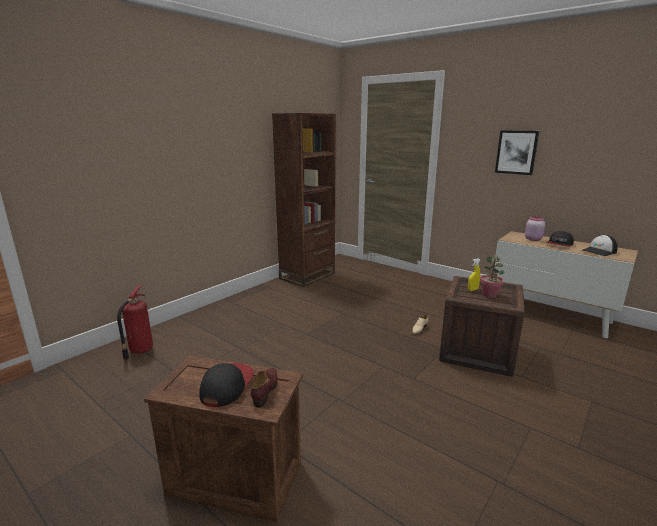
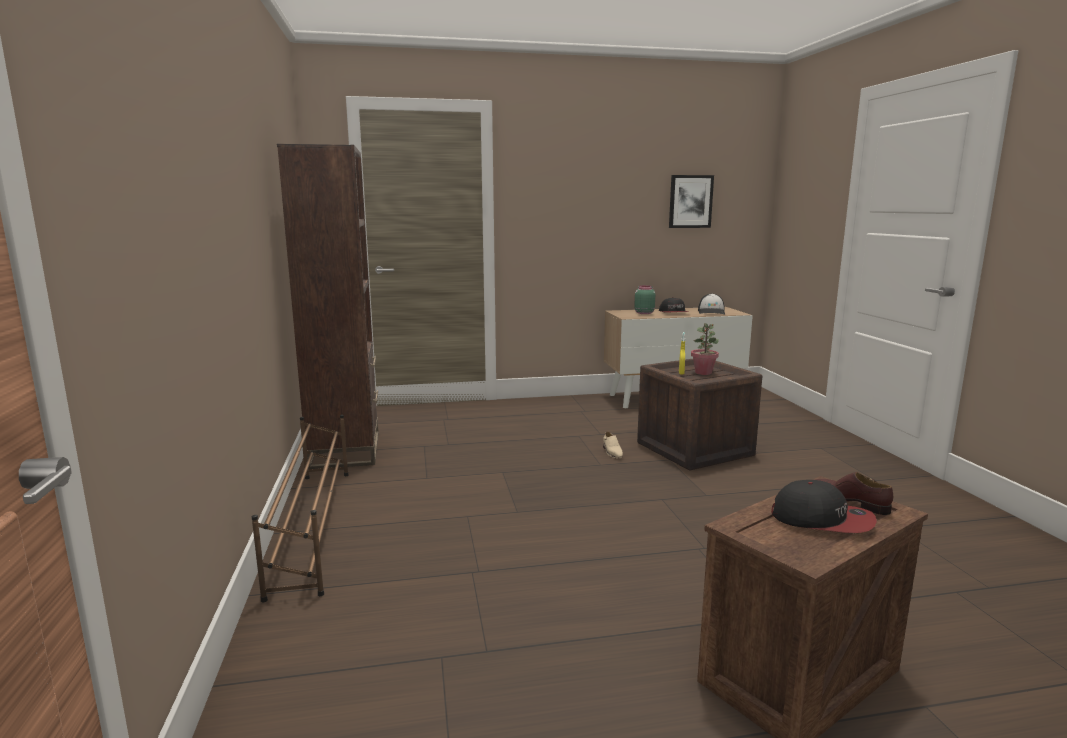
camera: 50 degrees left, 5 degrees down
fire extinguisher [117,285,153,360] -> none
cap [199,363,254,407] -> cap turned 150 degrees clockwise [771,480,877,533]
picture [495,130,539,175] -> picture moved to [669,175,714,228]
pink jar [525,216,545,241] -> green jar [634,285,655,314]
none -> brown shoe rack [251,415,349,602]

